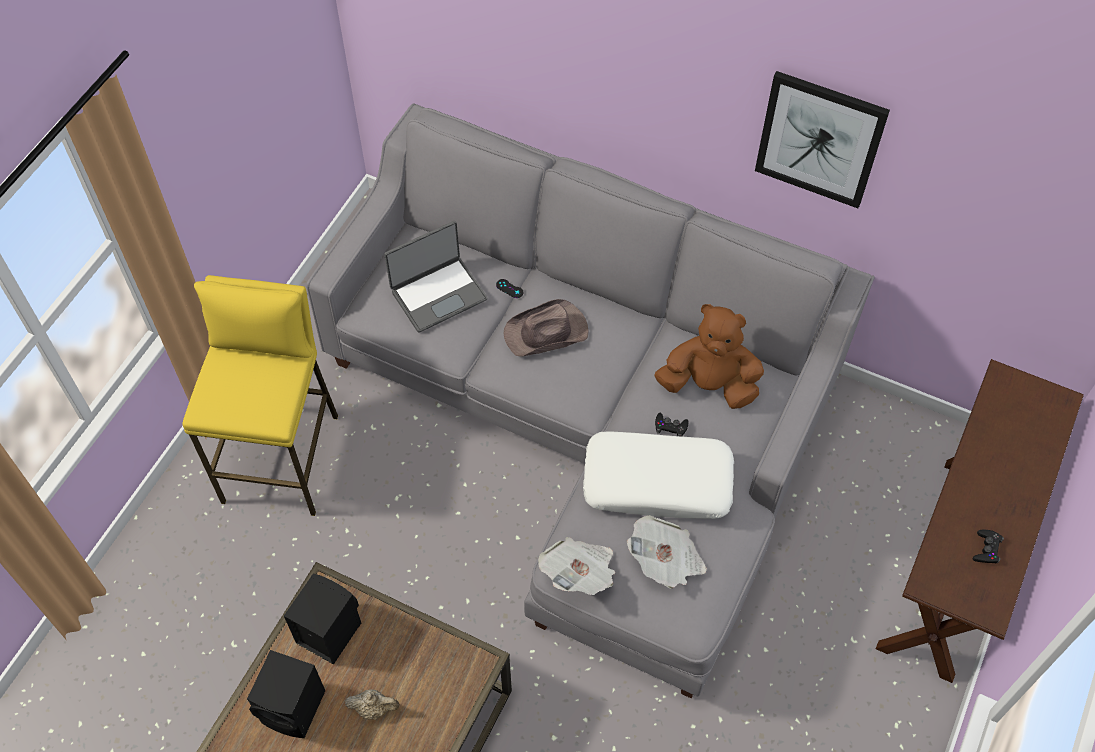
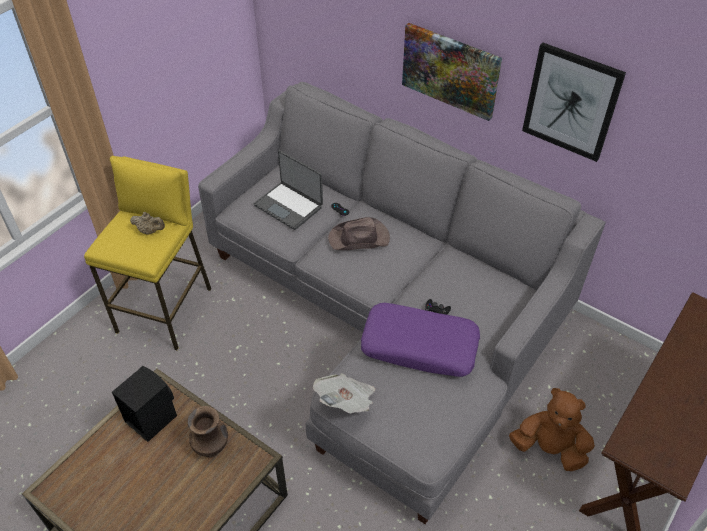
camera: 10 degrees right, 10 degrees down
black speaker [247,650,325,738] -> none
beige teapot [345,690,400,720] -> beige teapot moved to [130,212,165,235]
laptop [384,221,488,333] -> laptop turned 60 degrees clockwise [253,150,323,230]
white pillow [583,431,734,519] -> purple pillow [361,303,480,377]
newspaper [627,515,707,588] -> none
brown plush toy [654,304,764,409] -> brown plush toy moved to [509,388,595,471]
black game controller [973,530,1004,563] -> none
none -> brown vase [188,406,228,458]
none -> picture [402,23,502,121]

